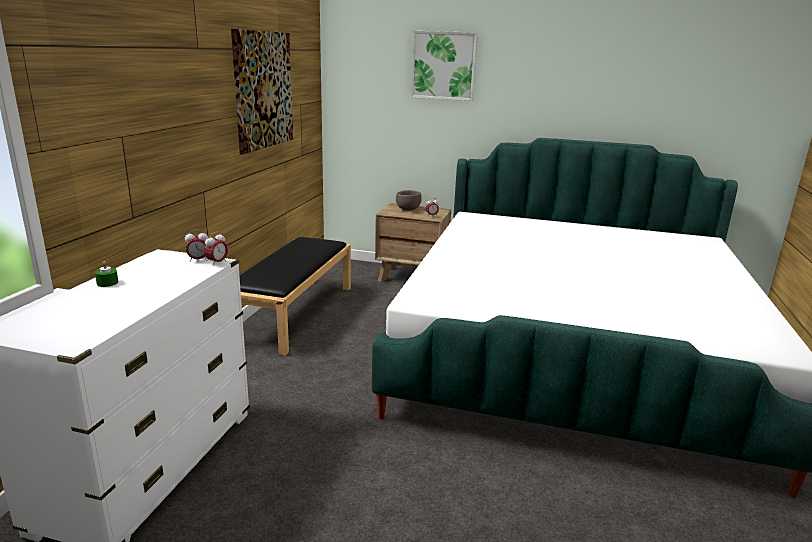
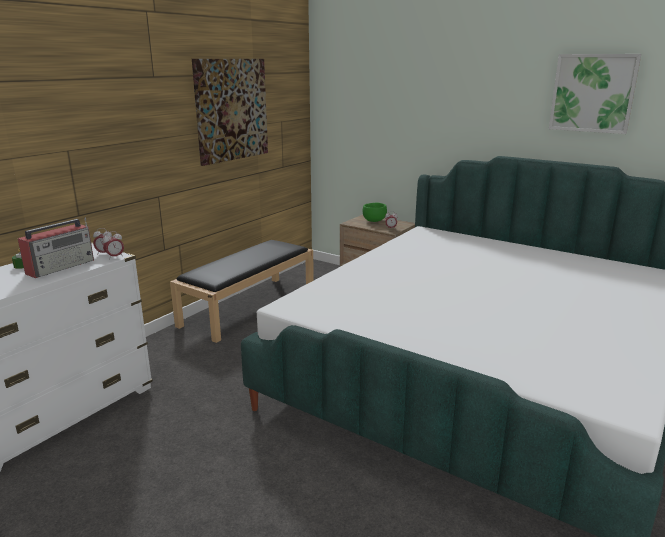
camera: 20 degrees right, 0 degrees up
brown bowl [396,190,422,210] -> green bowl [363,202,387,222]
picture [411,31,478,101] -> picture moved to [549,54,641,134]
none -> radio [18,218,94,278]

